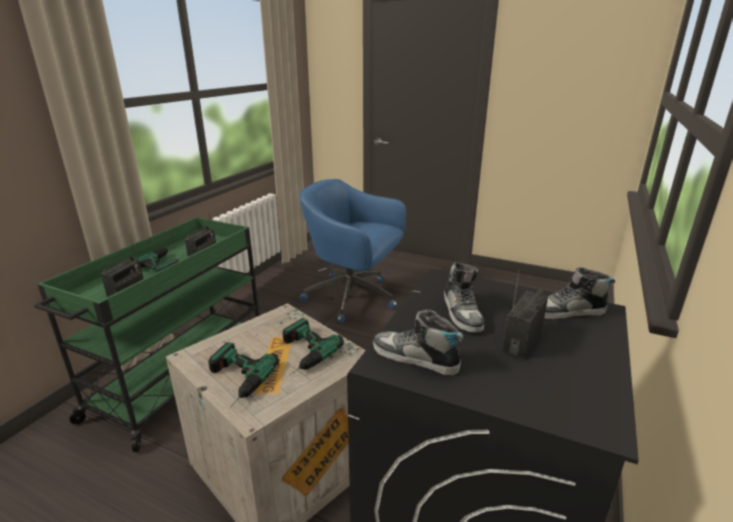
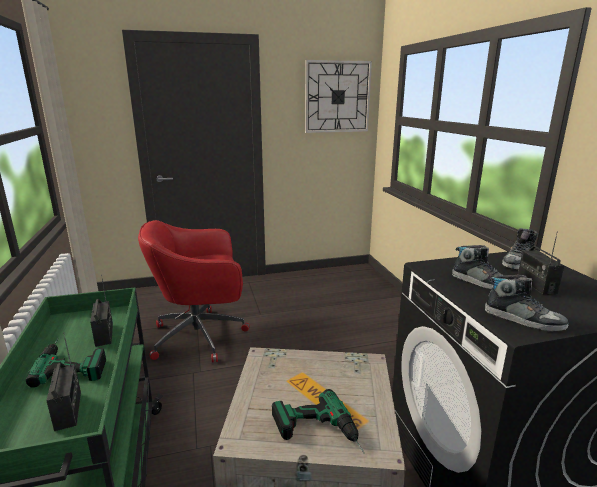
camera: 40 degrees left, 5 degrees down
power drill [283,318,344,375] -> none
blue office chair [299,179,406,323] -> red office chair [138,220,250,363]
shoe [373,309,464,375] -> shoe turned 135 degrees counterclockwise [485,274,569,332]
none -> wall clock [305,60,372,133]

